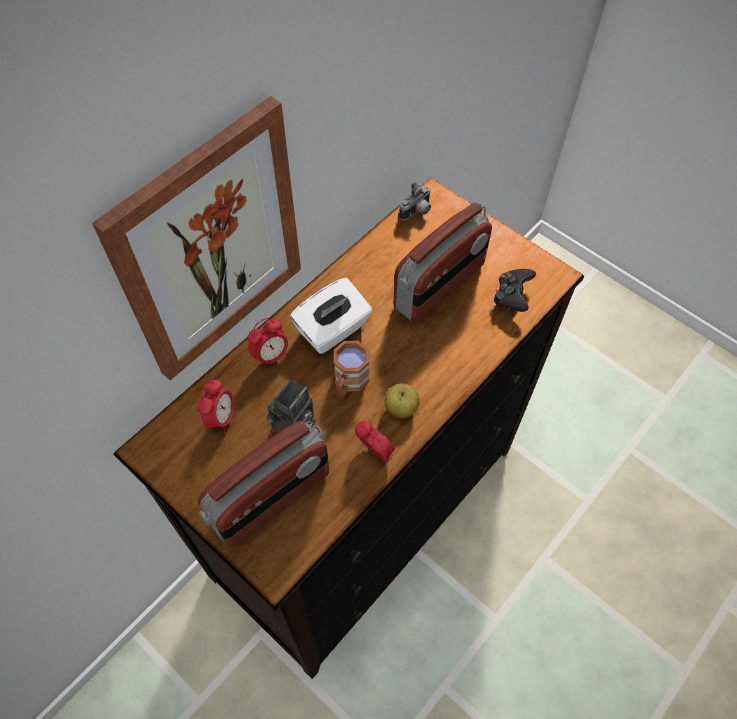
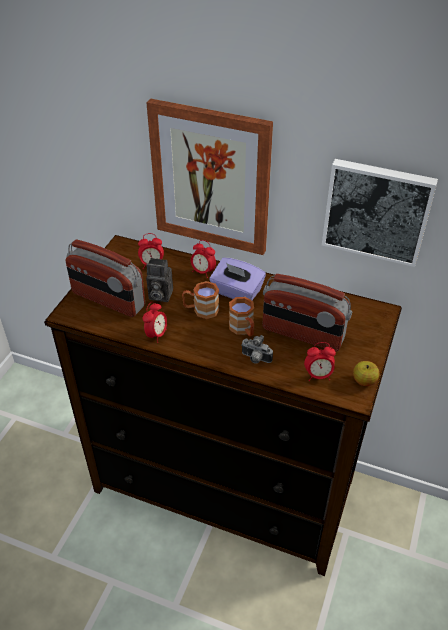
camera: 70 degrees right, 15 degrees down
white tissue box [290,277,372,354] -> purple tissue box [210,258,266,300]
apple [384,384,420,418] -> apple moved to [353,361,379,386]
camera [399,182,431,221] -> camera moved to [241,335,273,364]
black game controller [494,269,536,312] -> alarm clock [304,342,336,381]
none -> brown mug [229,297,254,337]
none -> picture [322,159,438,267]

